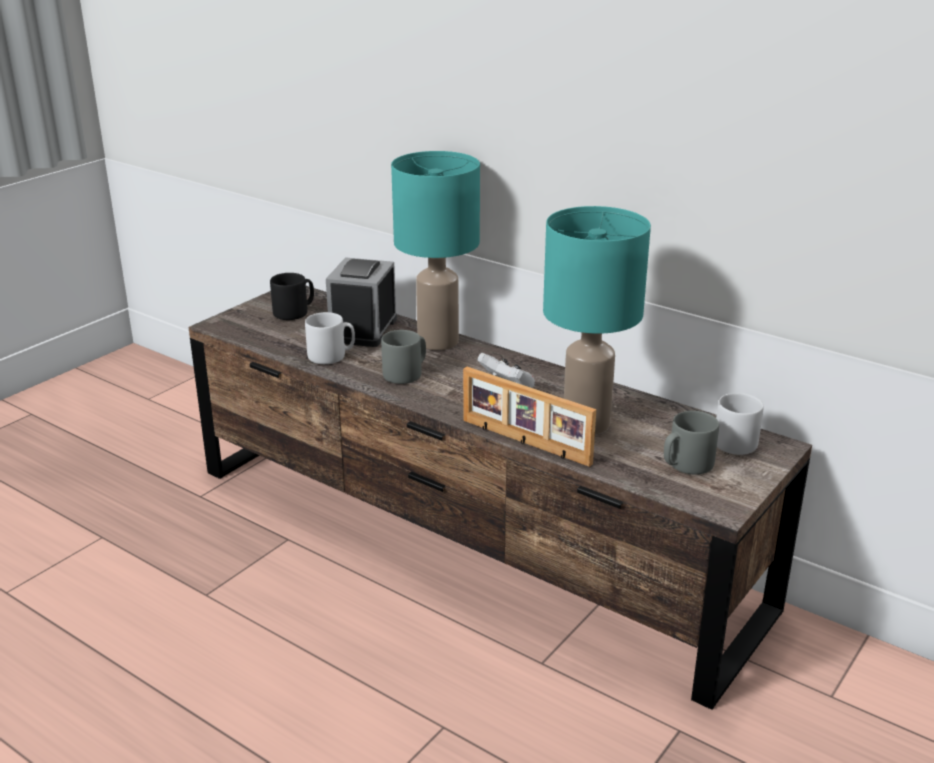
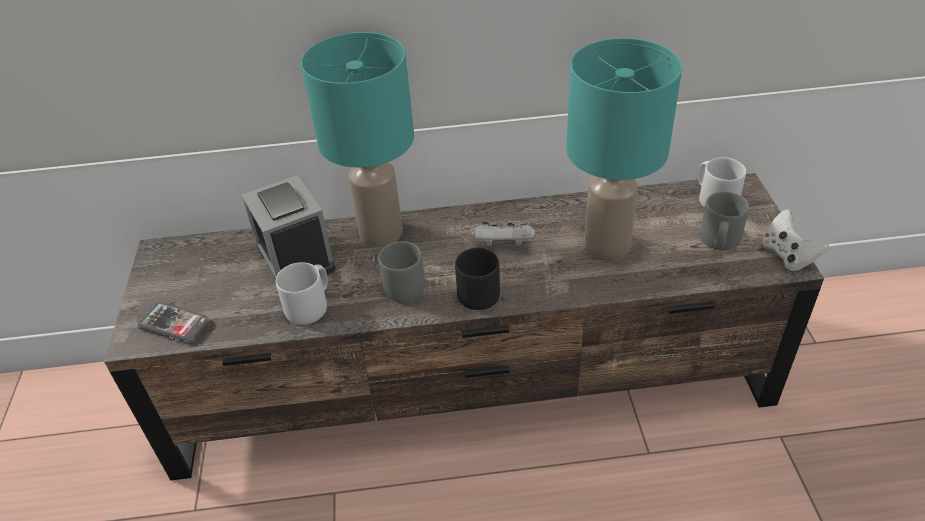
camera: 40 degrees left, 15 degrees up
black mug [270,273,314,320] -> black mug moved to [455,248,500,310]
picture frame [463,367,596,467] -> none
none -> phone [137,302,209,343]
none -> white game controller [761,209,829,271]

